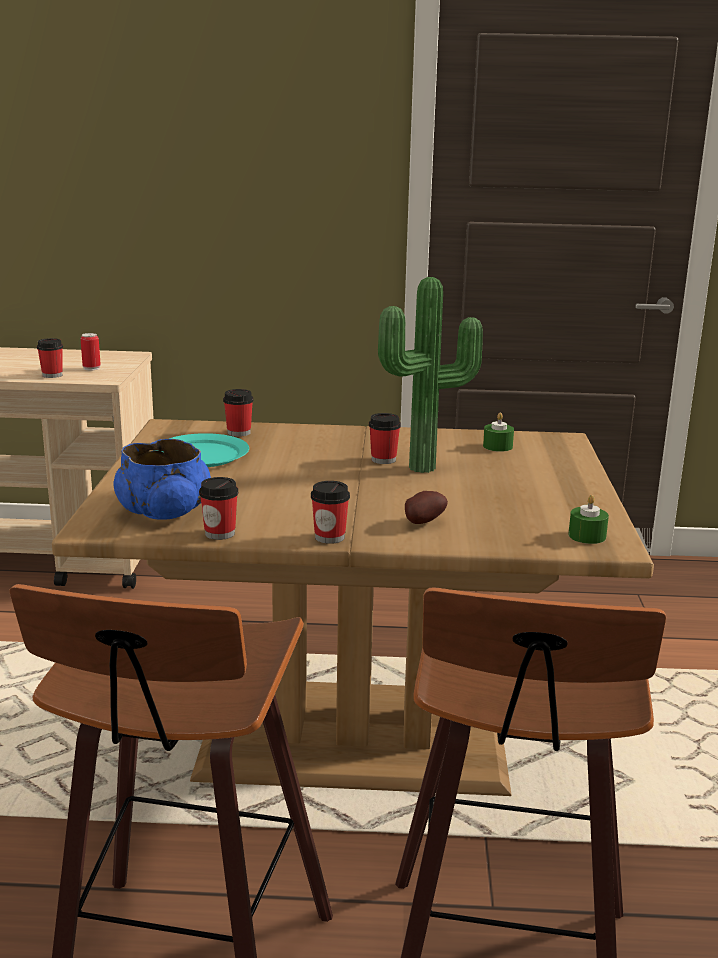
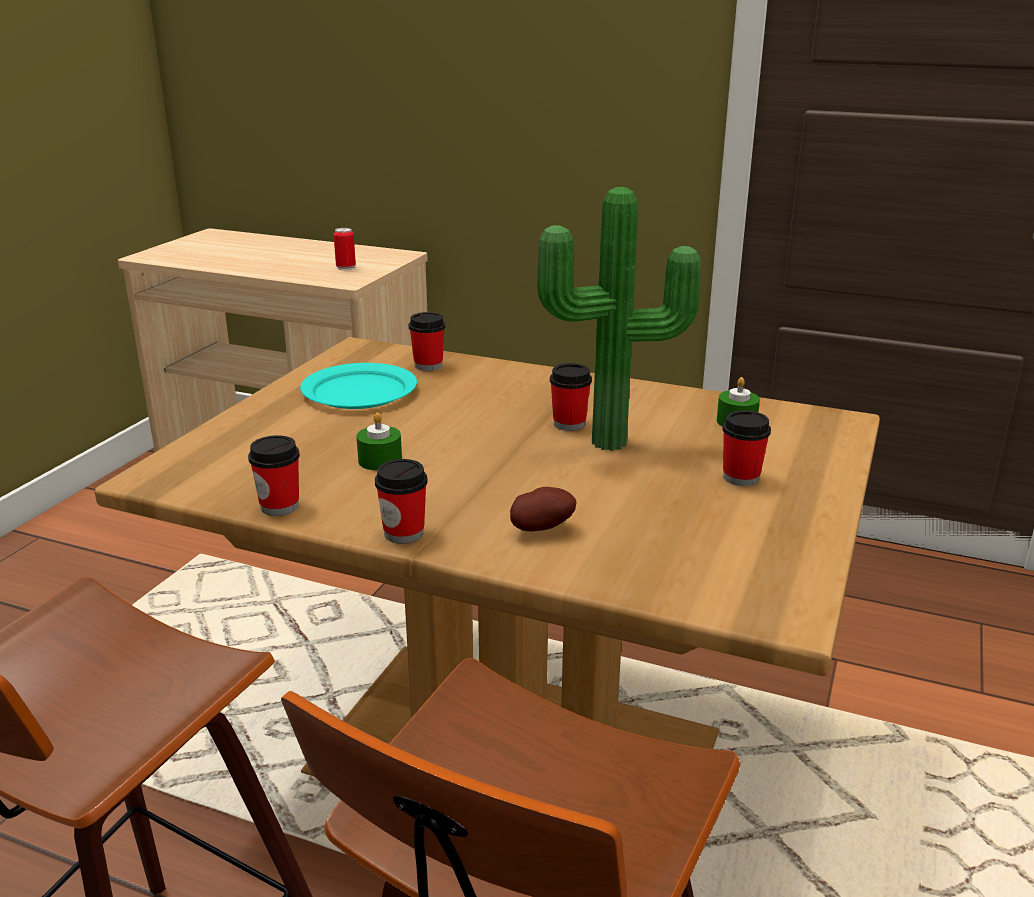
camera: 20 degrees right, 5 degrees up
cup [37,338,63,378] -> cup moved to [722,410,771,486]
blue bowl [114,439,211,520] -> none
green candle [569,495,609,544] -> green candle moved to [356,413,402,471]

